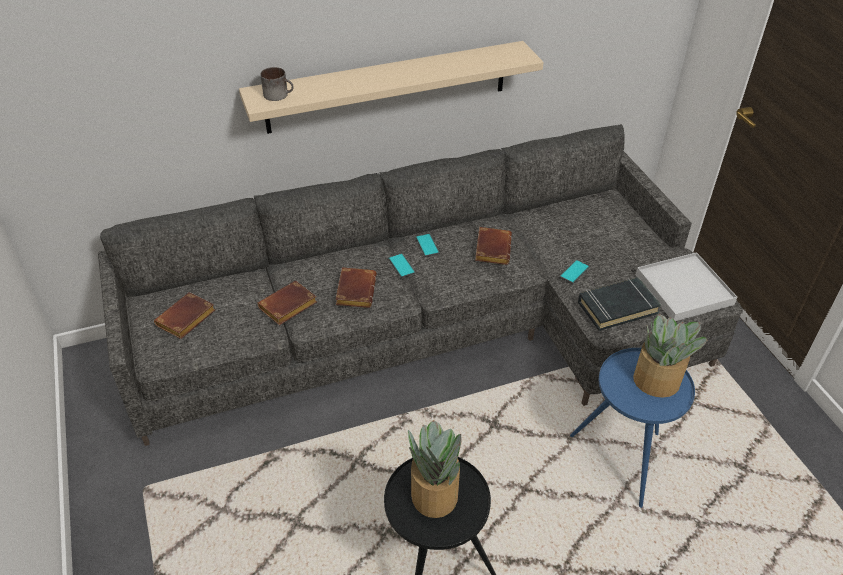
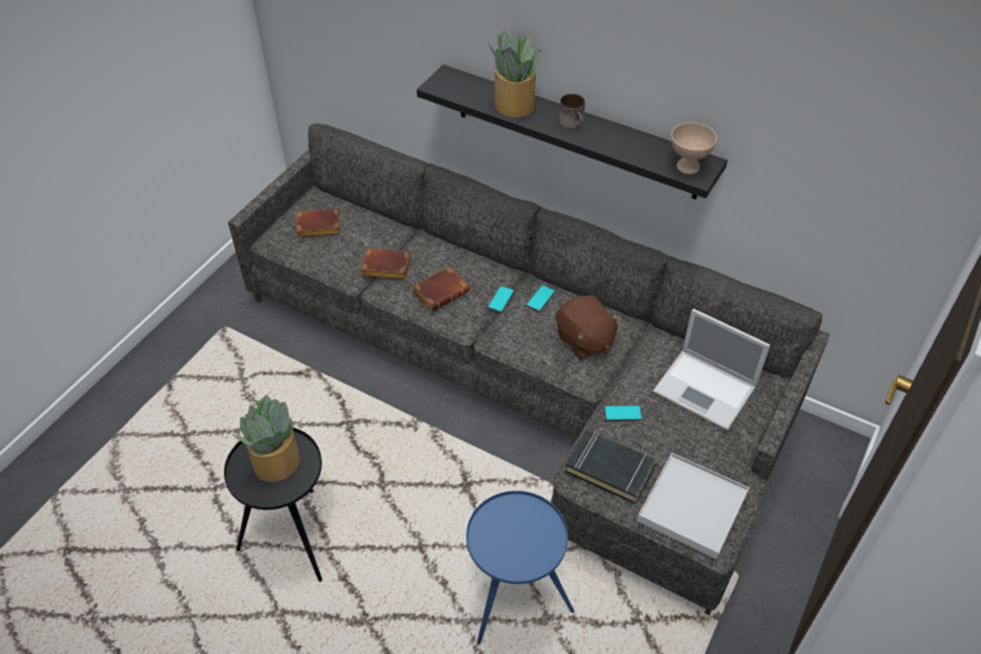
camera: 50 degrees right, 5 degrees up
beige shelf [239,41,544,134] -> black shelf [417,65,728,199]
mug [260,67,294,101] -> mug moved to [559,94,585,128]
brown book [475,227,512,265] -> brown plush toy [556,295,620,359]
potted plant [633,314,708,398] -> potted plant moved to [488,30,542,118]
none -> laptop [653,308,770,431]
none -> beige bowl [671,122,717,174]

